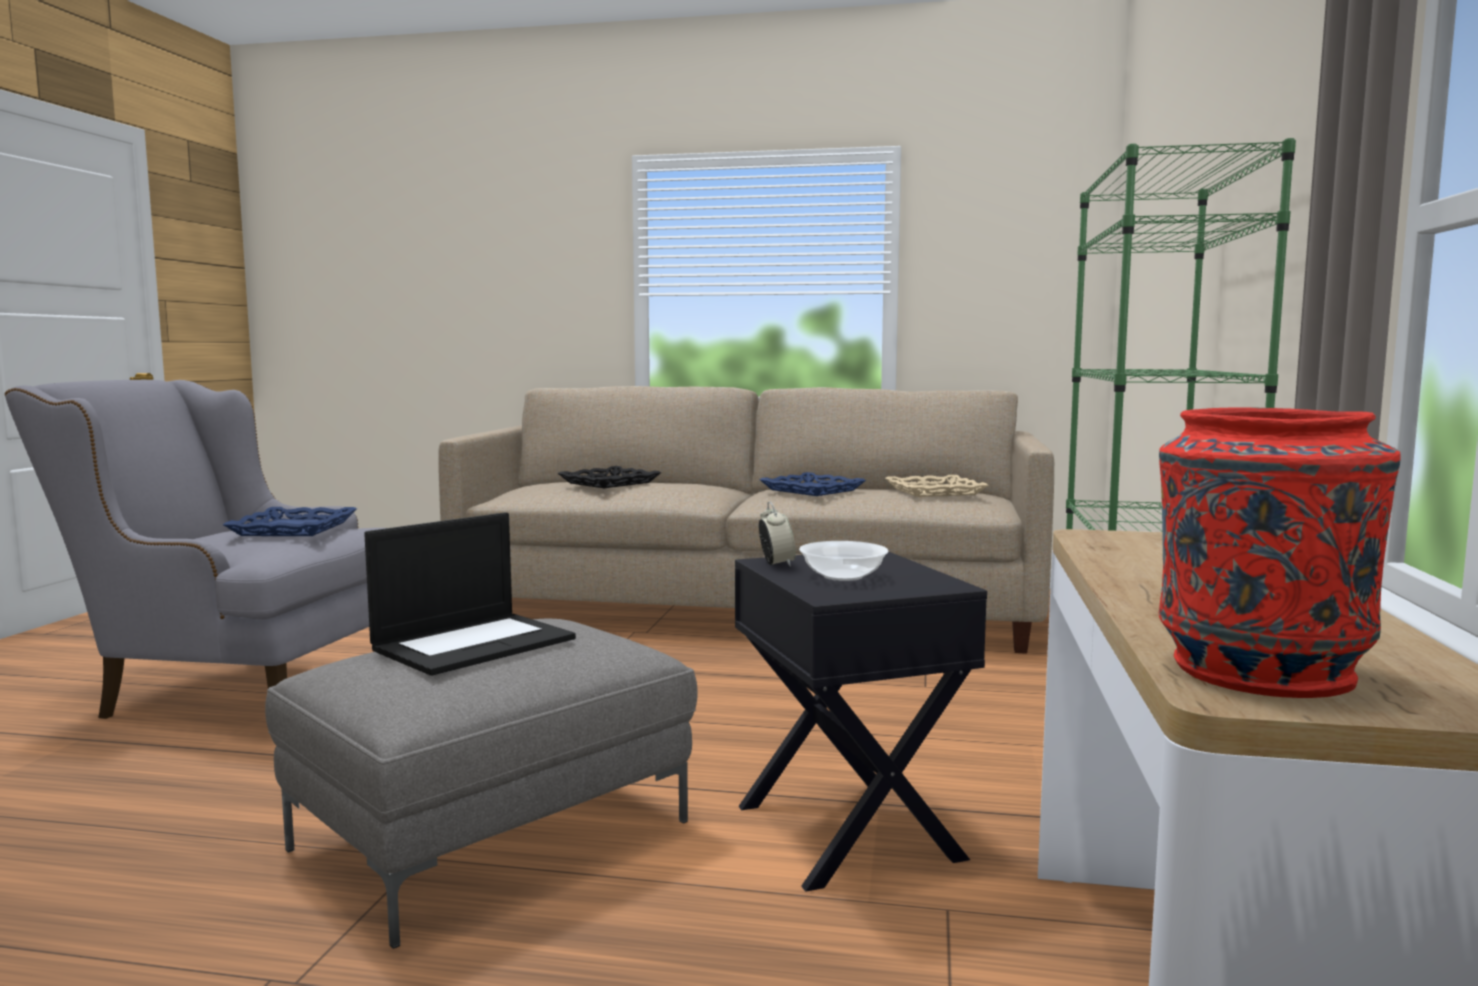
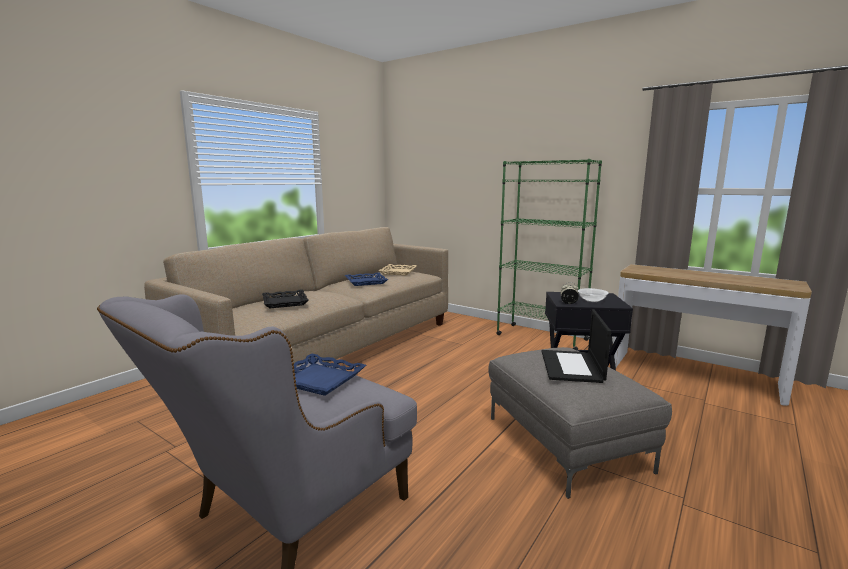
camera: 65 degrees left, 5 degrees up
laptop [364,512,576,676] -> laptop turned 150 degrees counterclockwise [542,309,611,383]
red vase [1159,407,1401,698] -> none

